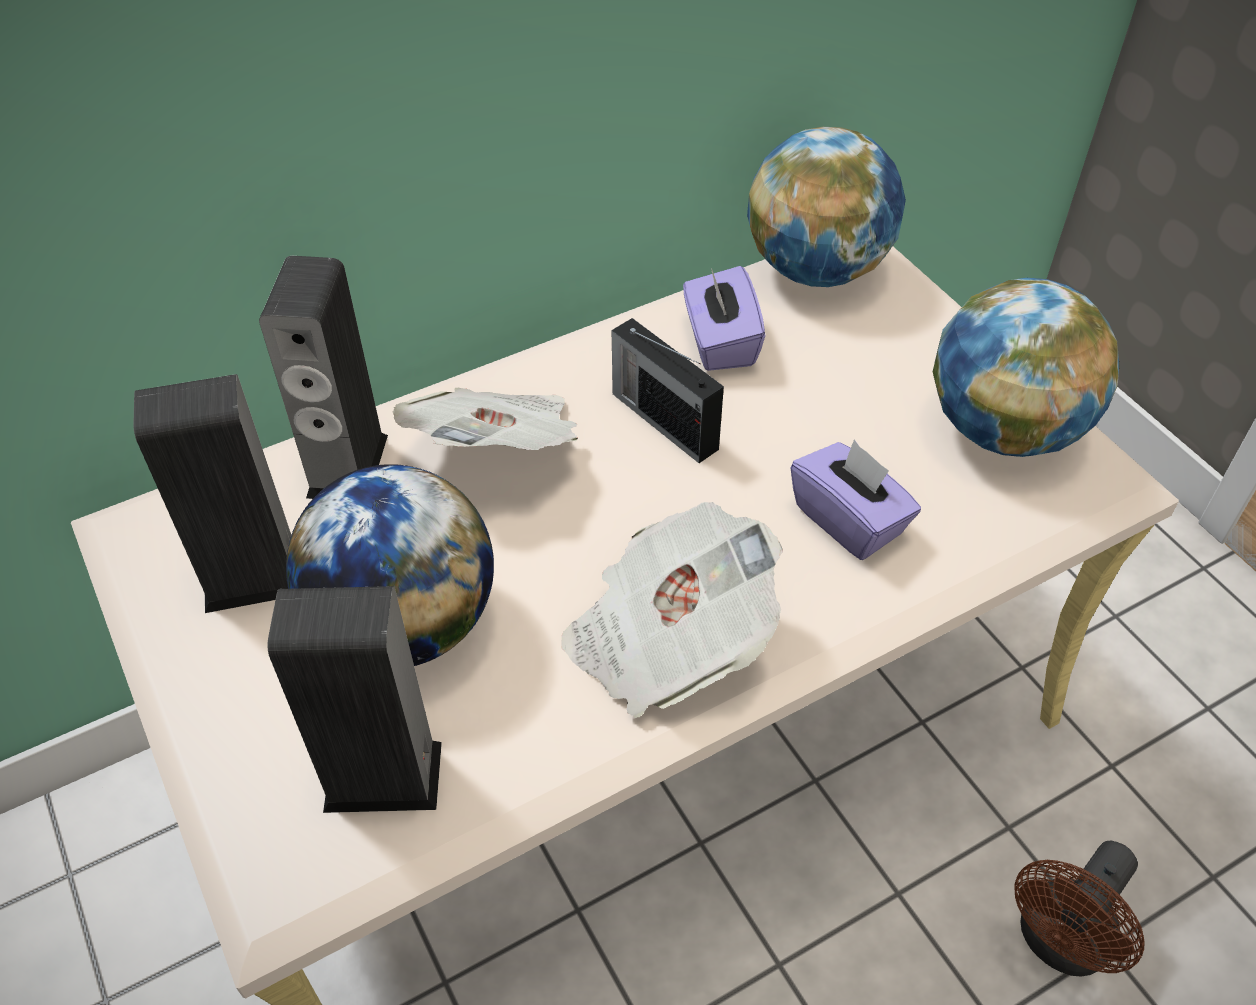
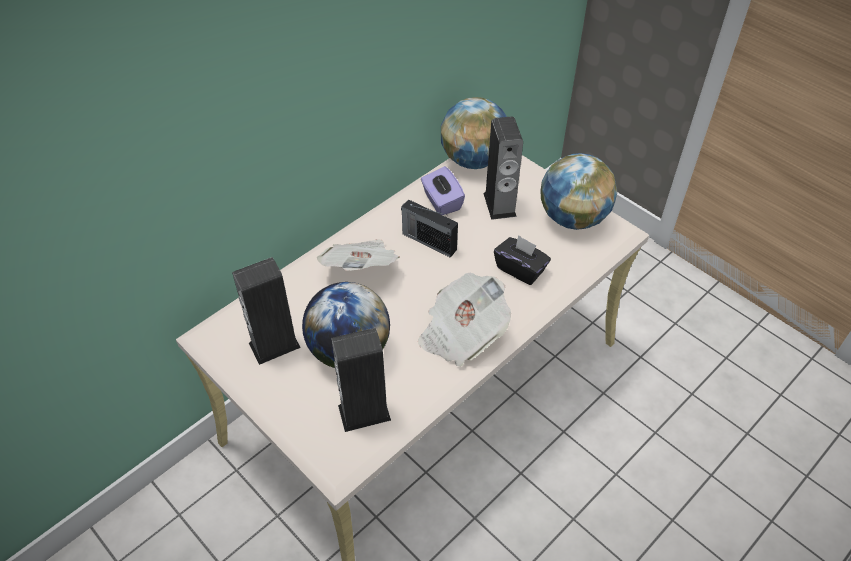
camera: 15 degrees left, 0 degrees up
speaker [259,256,388,499] -> speaker moved to [483,116,523,220]
purple tissue box [791,439,921,560] -> black tissue box [494,235,551,285]
brown fan [1014,841,1145,977] -> none

